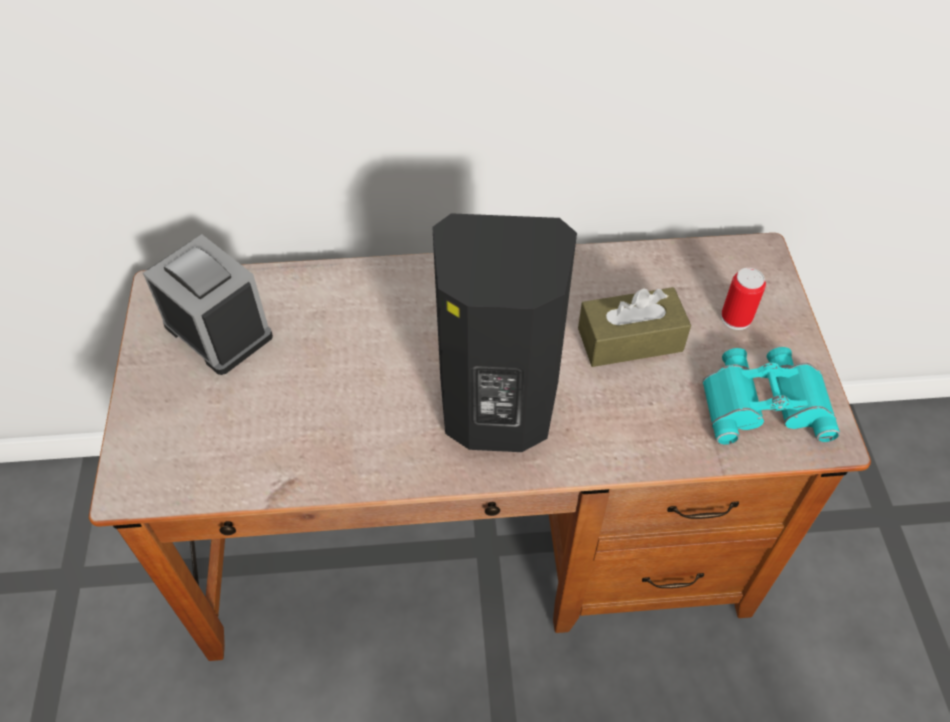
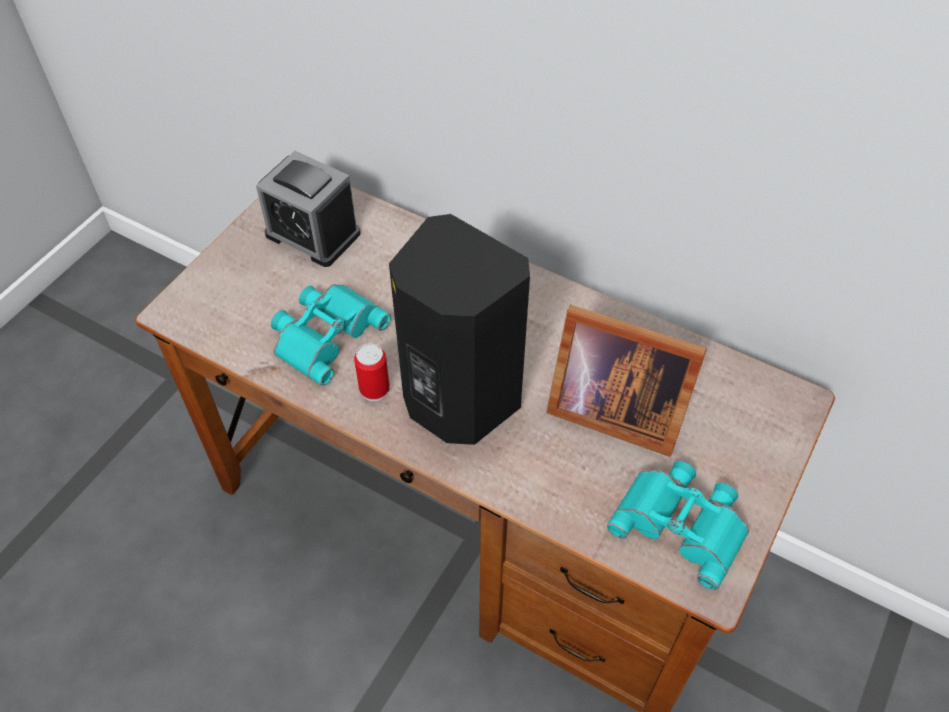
camera: 35 degrees right, 0 degrees up
alarm clock [143,234,273,375] -> alarm clock turned 135 degrees clockwise [256,151,361,267]
brown tissue box [578,287,691,367] -> picture frame [546,305,707,457]
can [721,268,766,330] -> can moved to [354,343,390,401]
none -> turquoise binoculars [271,284,391,386]

